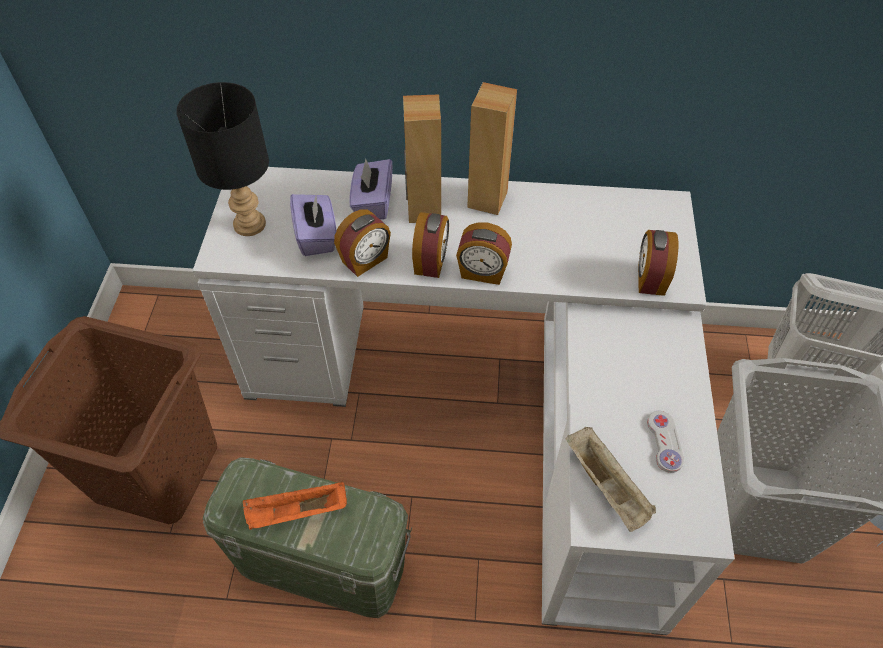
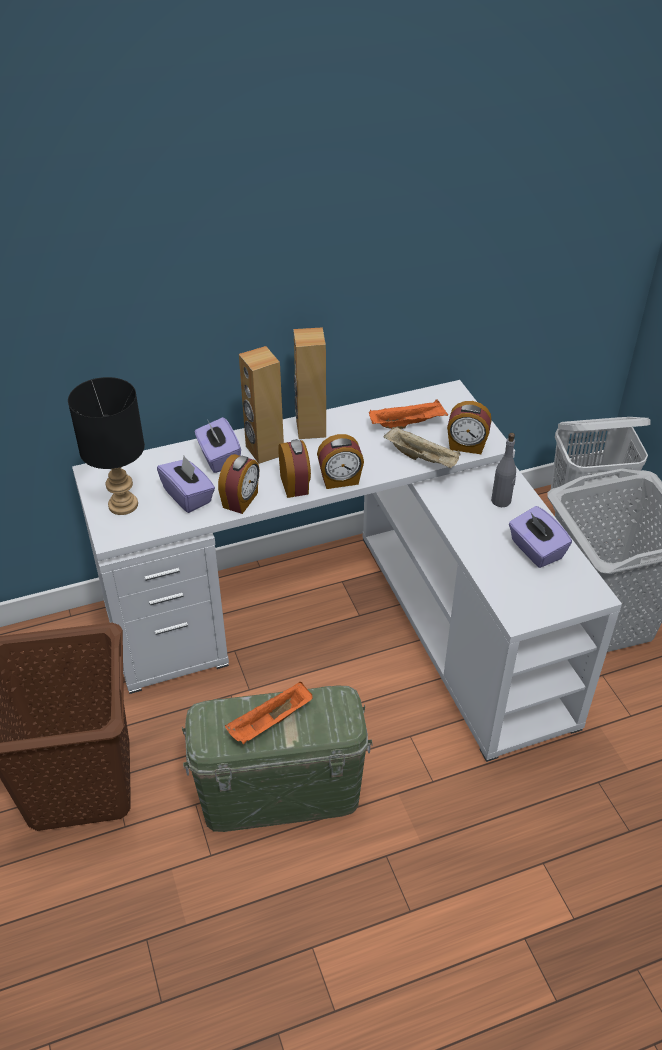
camera: 25 degrees left, 10 degrees down
beige tray [565,427,656,532] -> beige tray moved to [383,426,461,468]
alarm clock [638,230,678,296] -> alarm clock turned 60 degrees counterclockwise [447,401,492,454]
white game controller [647,411,684,473] -> purple tissue box [509,506,572,568]
none -> orange tray [369,399,448,429]
none -> grey bottle [491,433,516,507]

